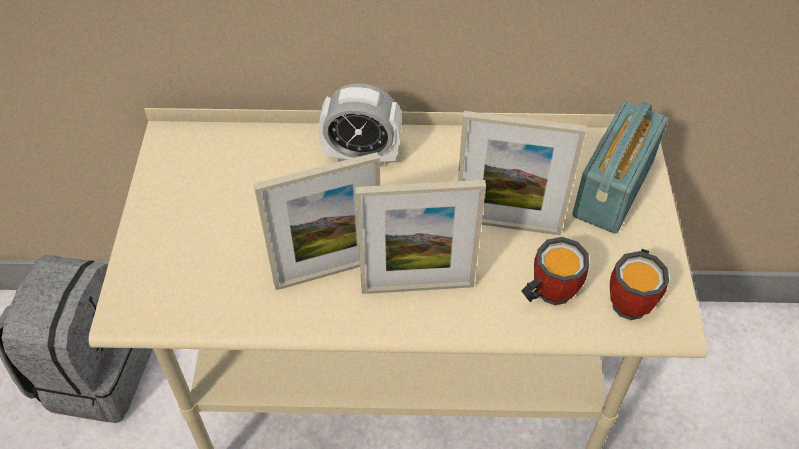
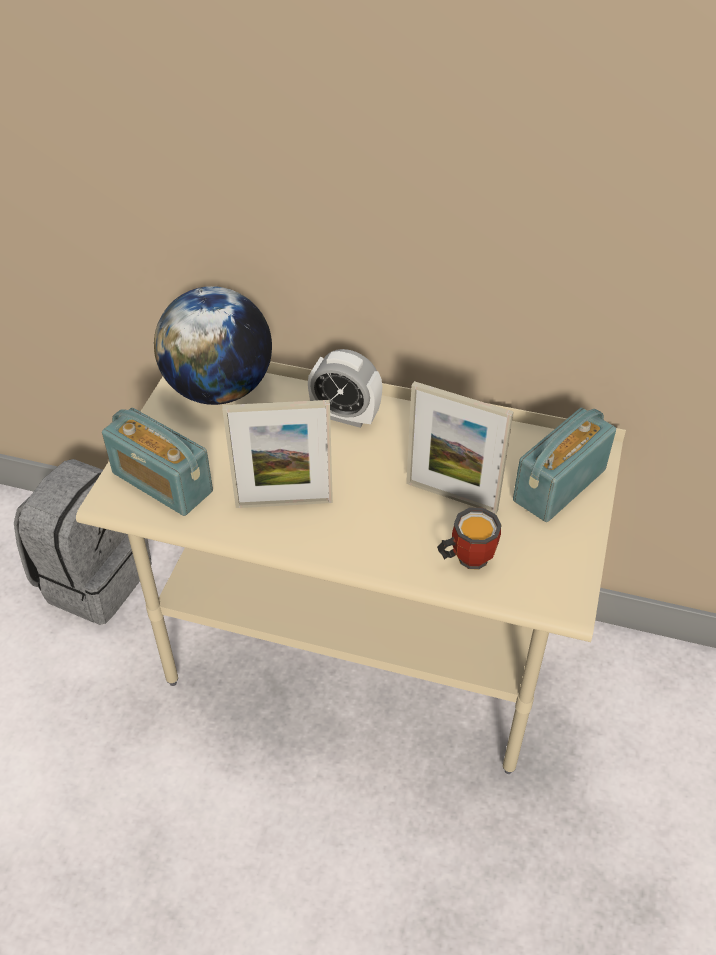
camera: 15 degrees right, 5 degrees down
picture frame [355,180,486,294] -> none
mug [610,249,669,320] -> none
none -> radio [102,408,213,516]
none -> globe [154,286,272,405]

